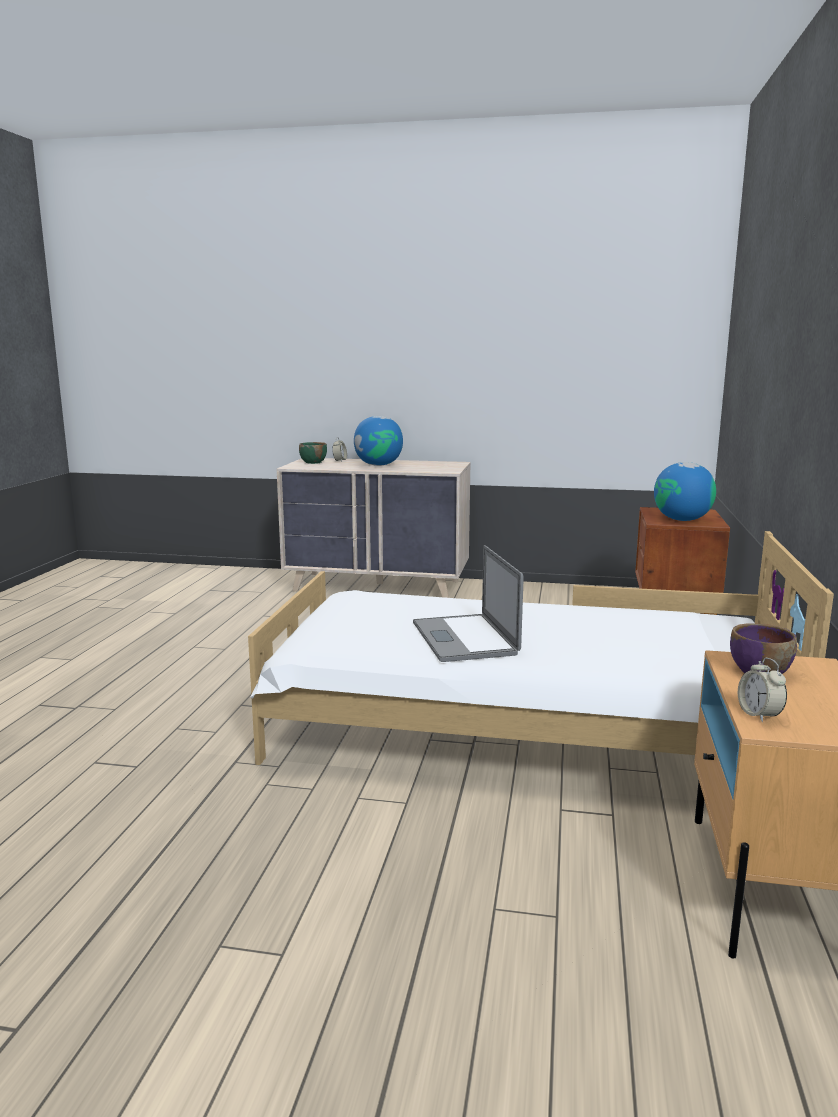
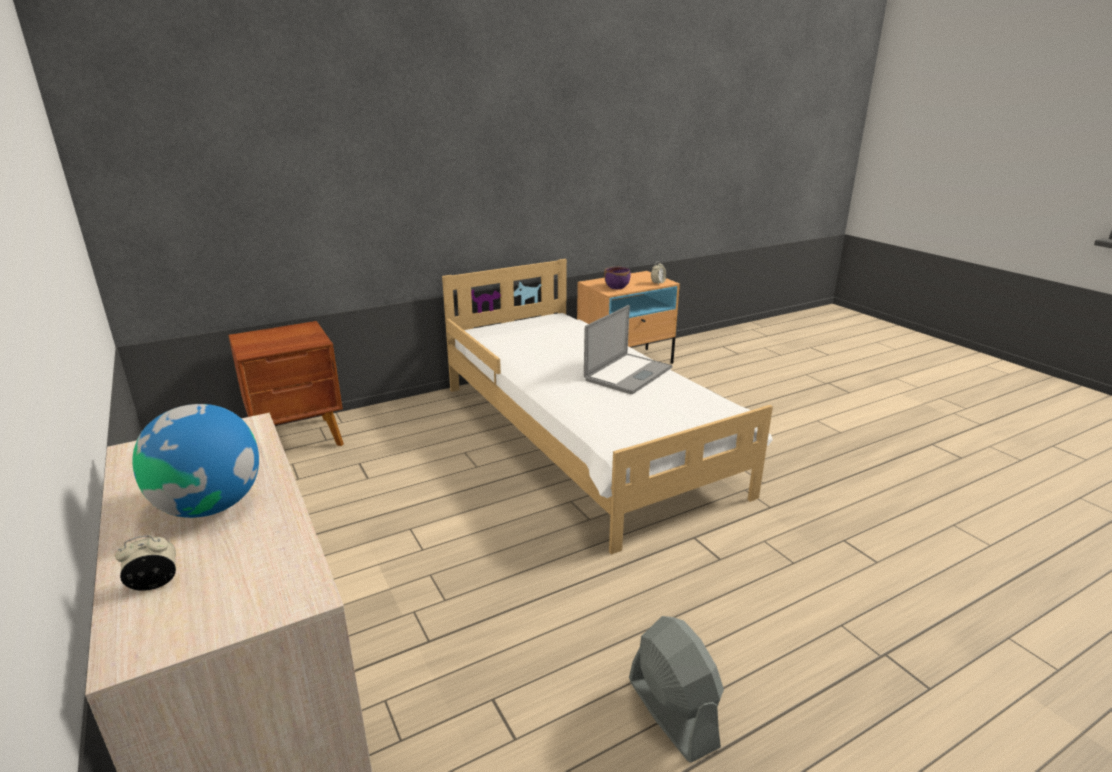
camera: 130 degrees left, 10 degrees up
green bowl [299,442,327,464] -> none
globe [654,462,716,521] -> none
none -> grey fan [629,616,724,763]

